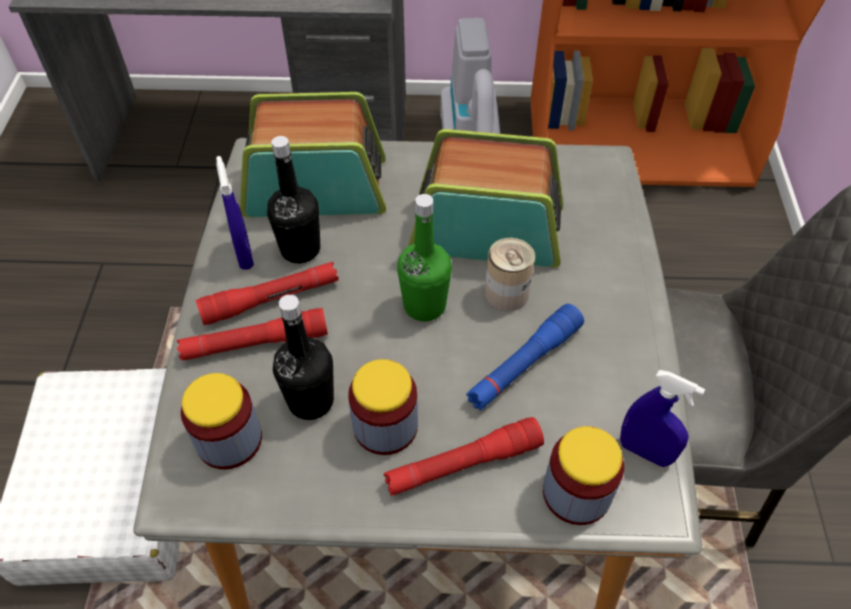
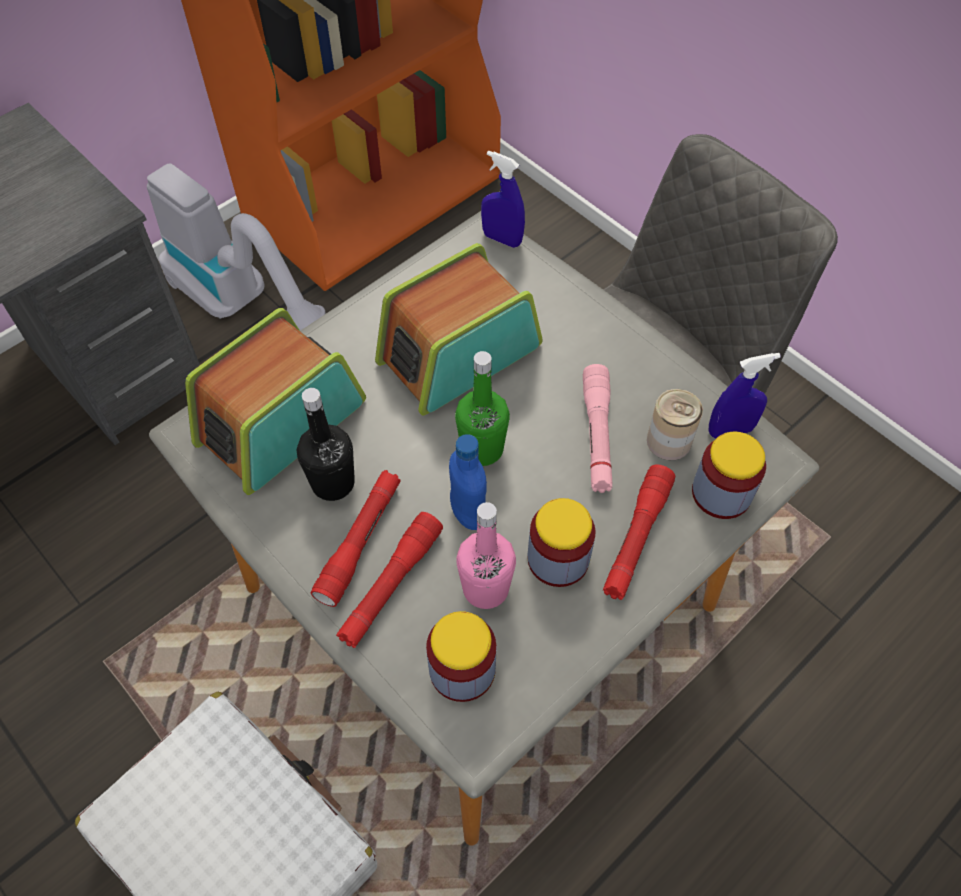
camera: 45 degrees left, 5 degrees up
blue spray bottle [216,156,254,270] -> blue spray bottle moved to [481,150,525,248]
black bottle [273,295,334,420] -> pink bottle [456,502,516,609]
blue flashlight [466,304,584,410] -> pink flashlight [583,364,613,493]
can [485,238,535,311] -> can moved to [647,389,703,460]
none -> blue bottle [449,434,487,530]

